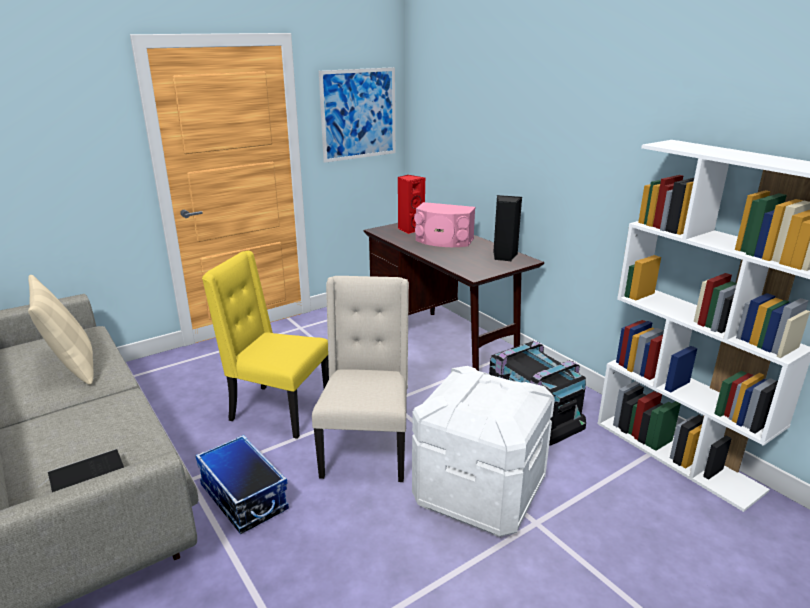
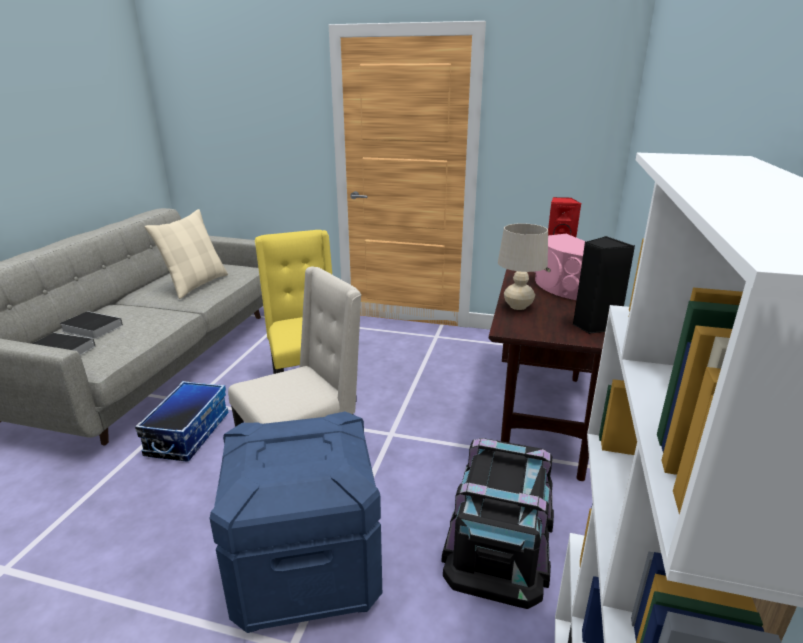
camera: 50 degrees right, 0 degrees up
picture [319,67,395,163] -> none
white storage box [412,366,555,537] -> blue storage box [210,411,382,633]
none -> book [59,311,123,339]
none -> beige table lamp [498,223,548,310]

